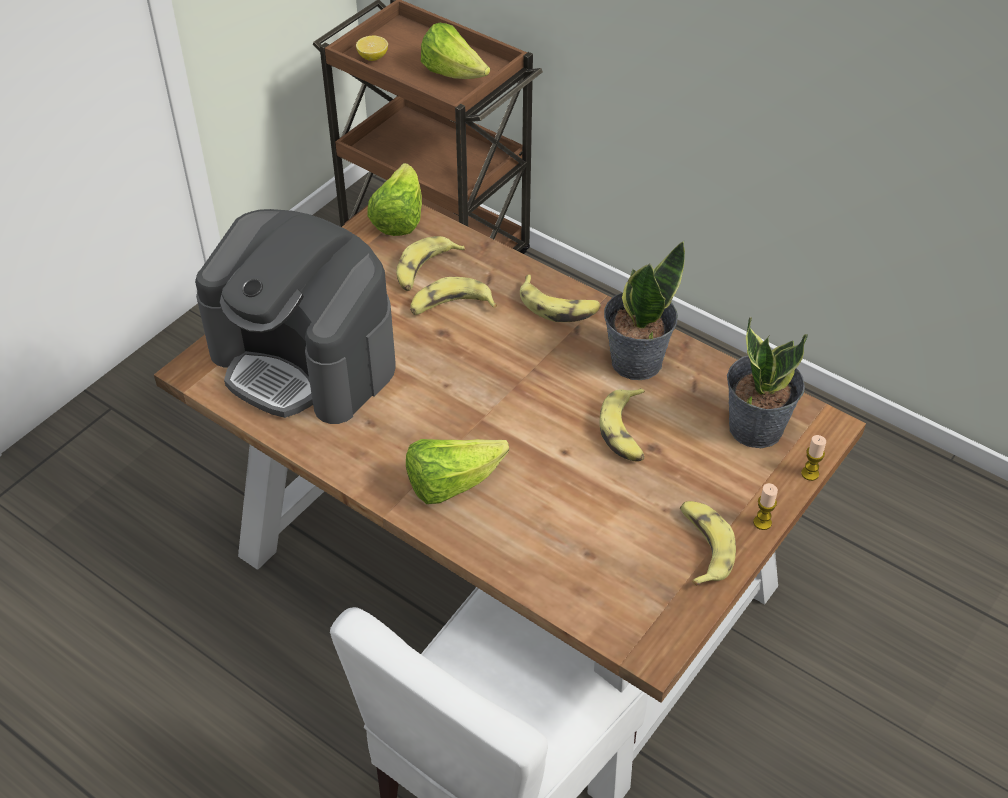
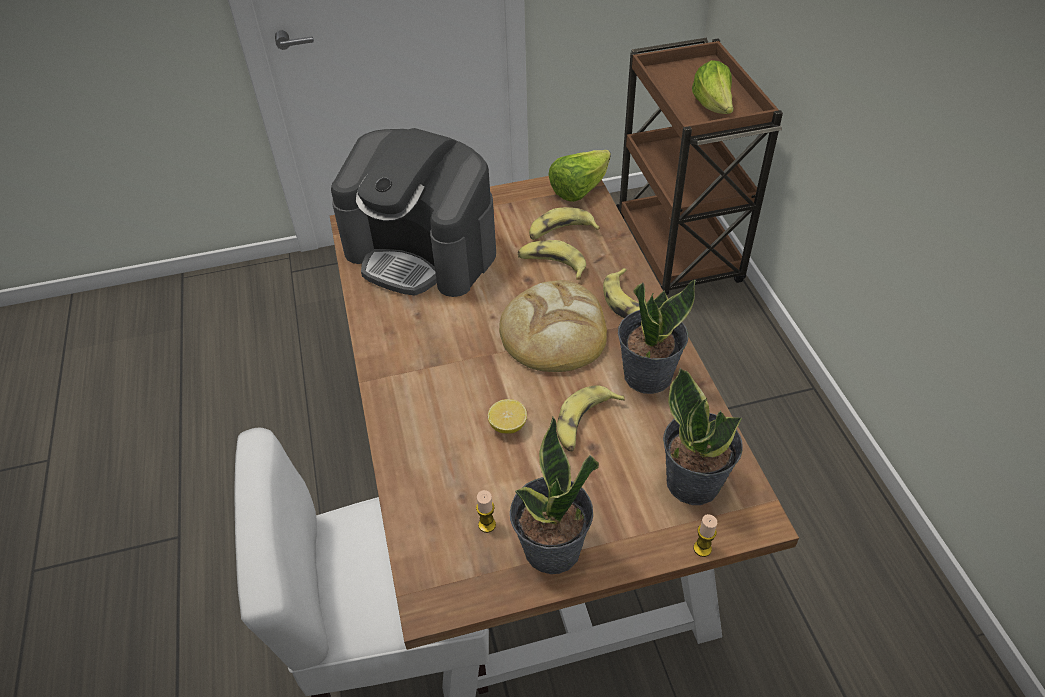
camera: 40 degrees right, 0 degrees up
coffee machine [195,209,396,424] -> coffee machine turned 45 degrees counterclockwise [331,128,496,297]
lemon [356,36,388,61] -> lemon moved to [488,399,527,434]
lettuce [406,439,509,504] -> none
banana [680,501,736,586] -> potted plant [510,417,599,574]
candle [753,483,778,530] -> candle moved to [476,490,496,533]
none -> bread [499,280,607,372]

